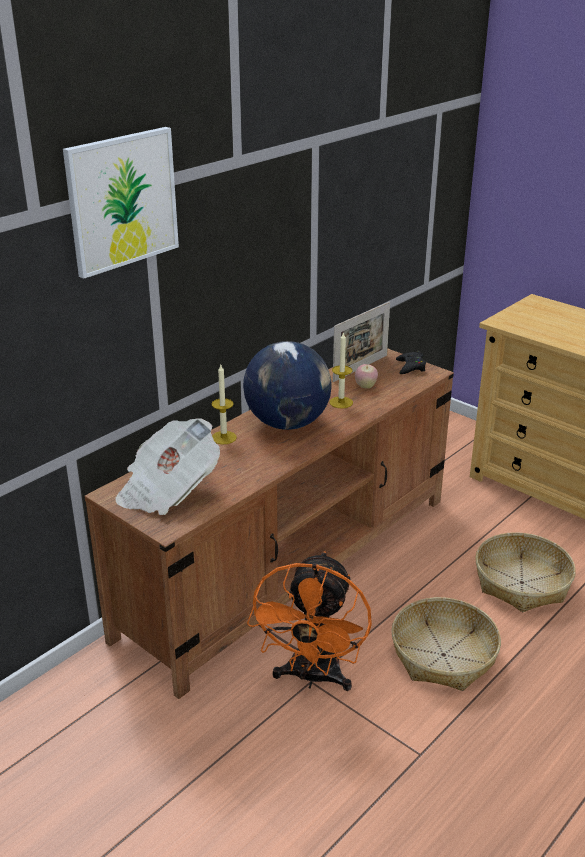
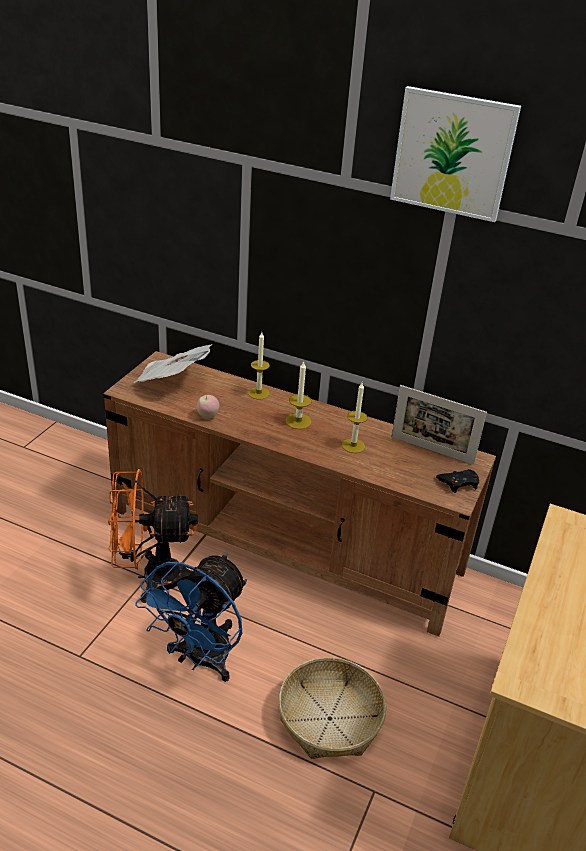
camera: 70 degrees right, 5 degrees up
picture [63,127,179,279] -> picture moved to [390,86,521,222]
globe [243,341,332,430] -> candle [285,361,312,429]
apple [355,364,378,389] -> apple moved to [197,395,219,419]
basket [391,597,501,691] -> blue fan [135,554,247,682]

